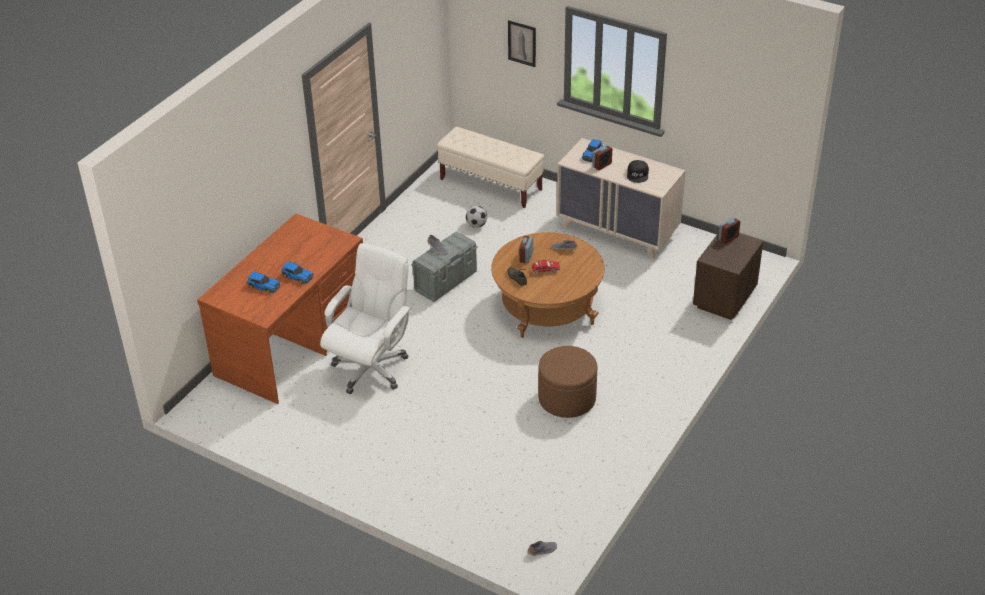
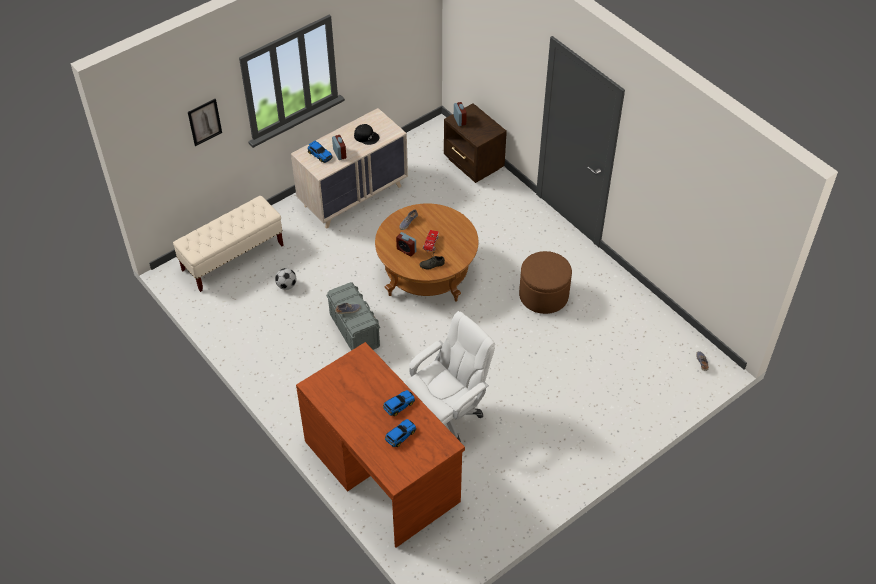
camera: 70 degrees left, 10 degrees up
white office chair [320,243,411,394] -> white office chair turned 90 degrees clockwise [404,311,495,442]

